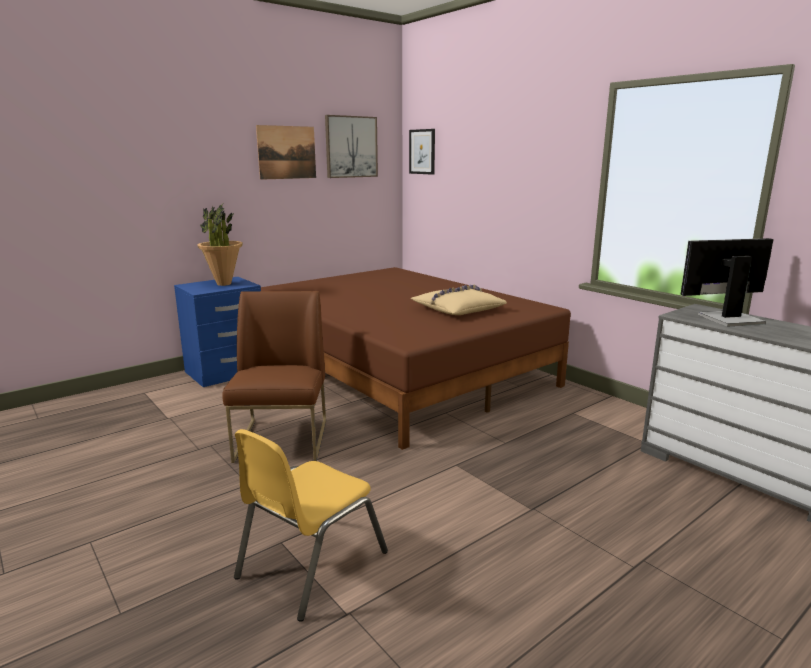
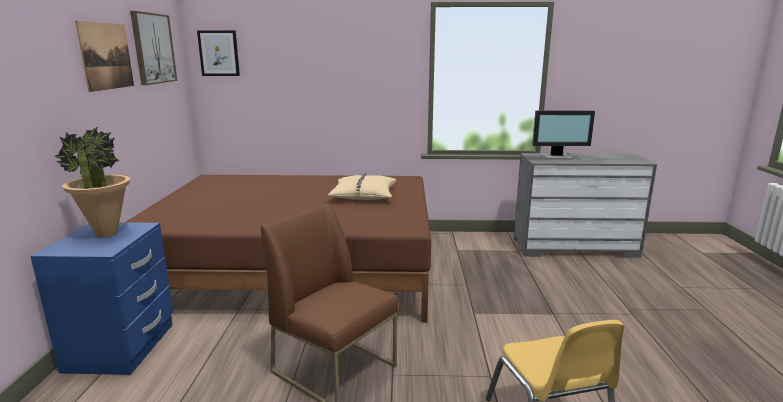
camera: 50 degrees left, 0 degrees up
monitor [680,238,774,327] -> monitor turned 120 degrees counterclockwise [532,111,595,160]

